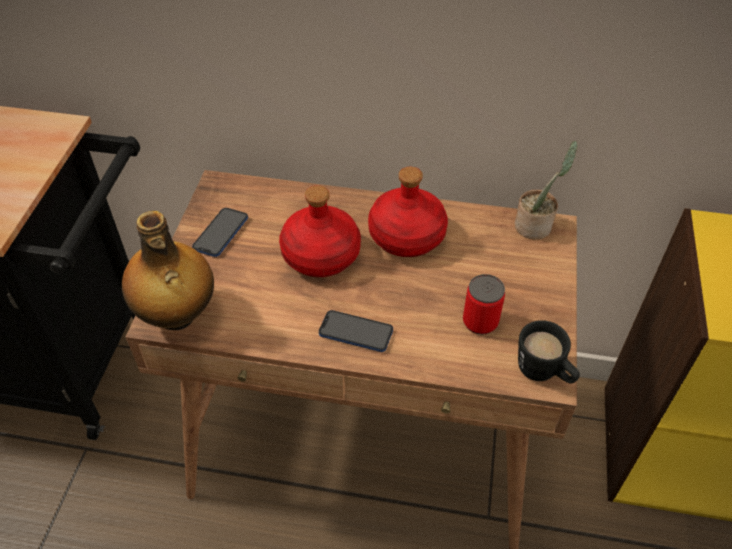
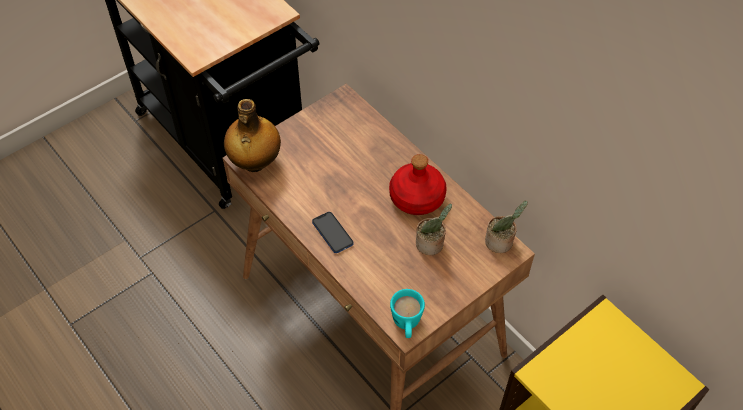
camera: 40 degrees right, 5 degrees up
phone [192,208,248,257] -> none
red bottle [279,185,361,277] -> none
can [463,274,505,335] -> none
black mug [518,320,580,383] -> turquoise mug [390,289,425,338]
none -> potted plant [416,203,452,255]

